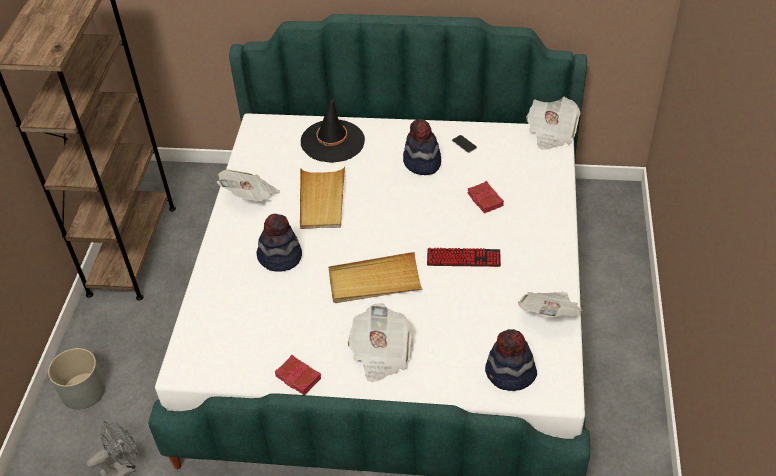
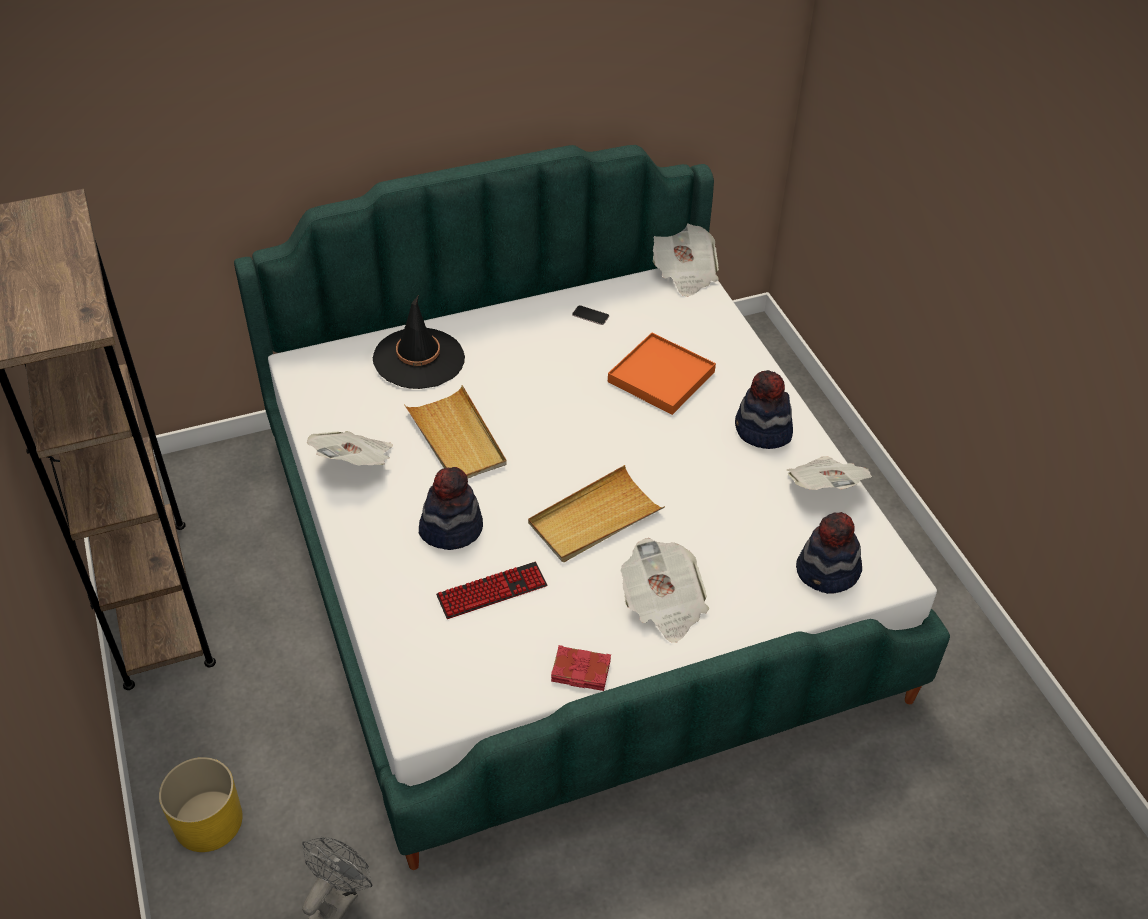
camera: 30 degrees left, 0 degrees up
grey planter [48,348,105,410] -> yellow planter [159,757,243,852]
hat [403,119,441,175] -> hat moved to [735,370,793,449]
keyboard [427,248,501,267] -> keyboard moved to [436,562,547,619]
red book [468,181,504,214] -> orange tray [608,333,716,415]

